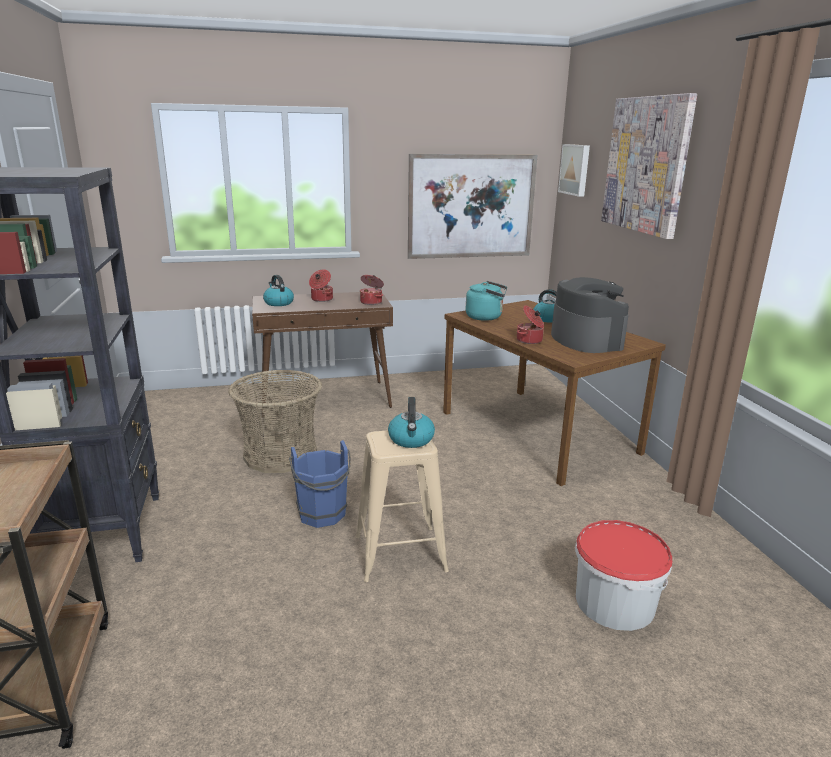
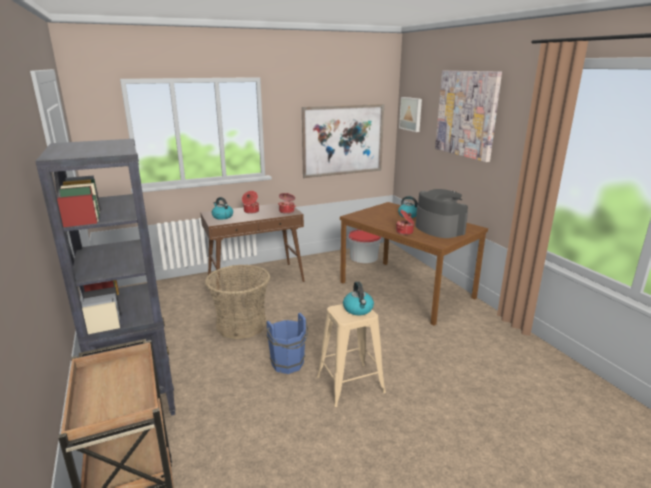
camera: 10 degrees left, 0 degrees up
turquoise kettle [466,281,507,321] -> none
bucket [575,520,672,631] -> bucket moved to [348,229,381,263]

